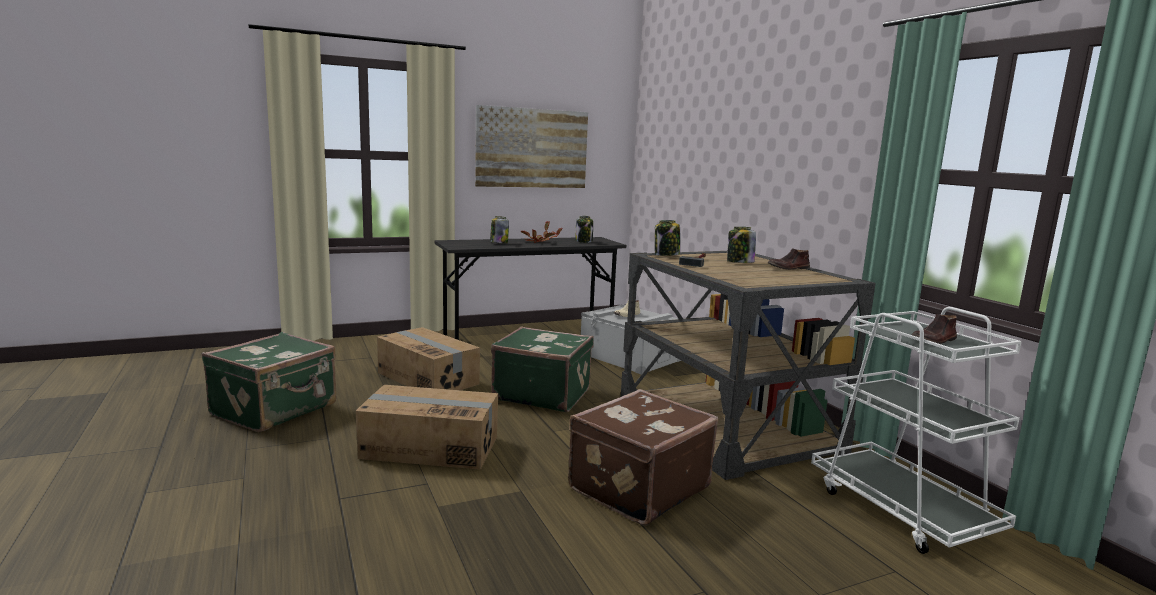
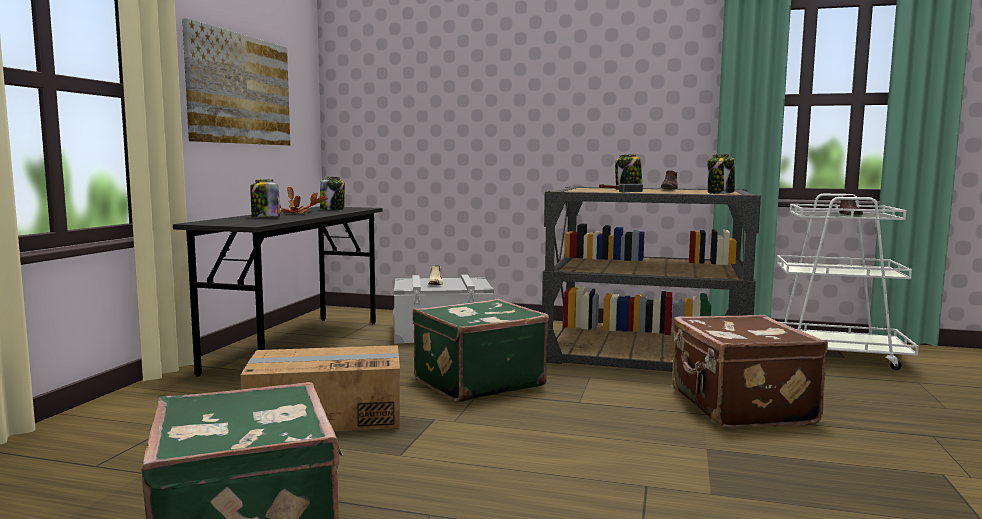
camera: 50 degrees left, 5 degrees down
cardboard box [356,385,498,470] -> none
jar [655,220,681,256] -> jar moved to [707,154,735,194]

